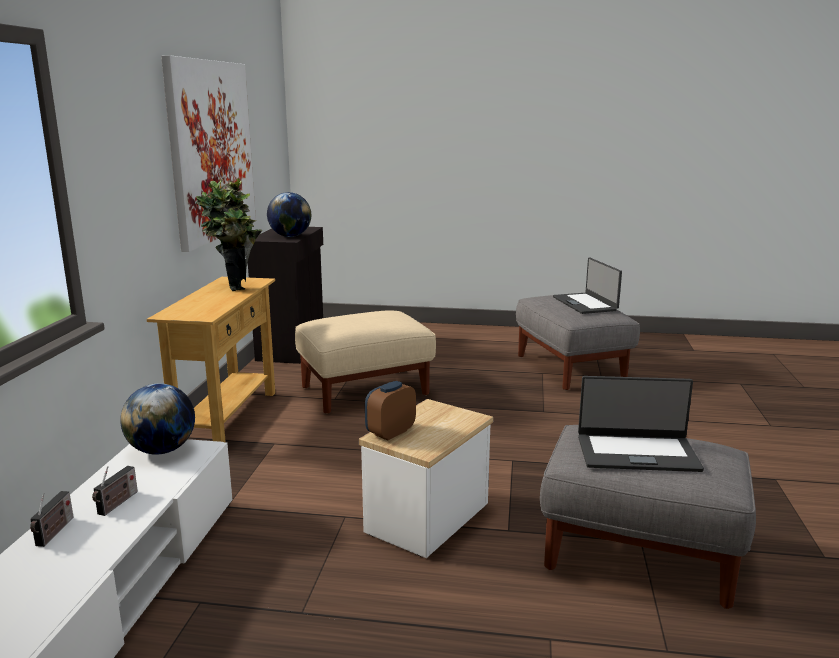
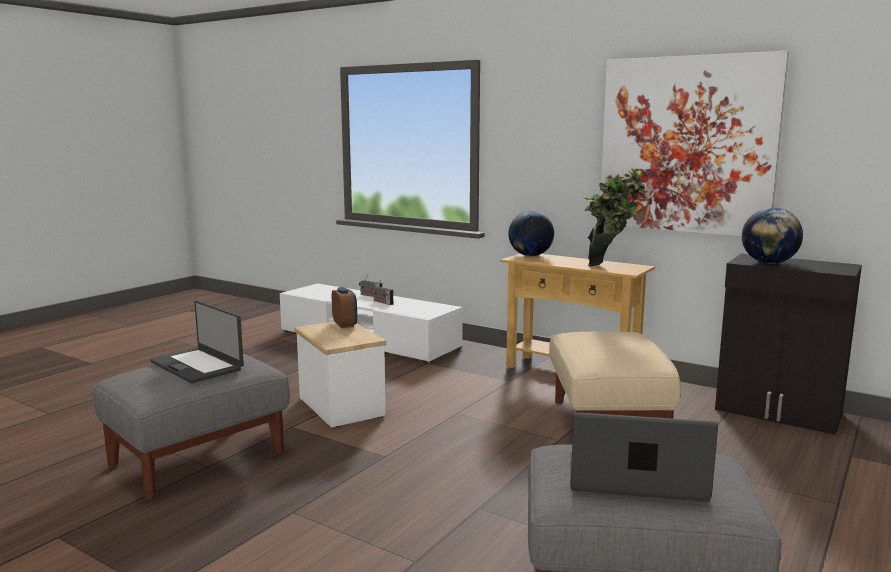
camera: 115 degrees right, 5 degrees down
globe [120,383,195,455] -> globe moved to [508,211,554,256]
laptop [578,376,704,472] -> laptop turned 75 degrees counterclockwise [150,300,244,383]

